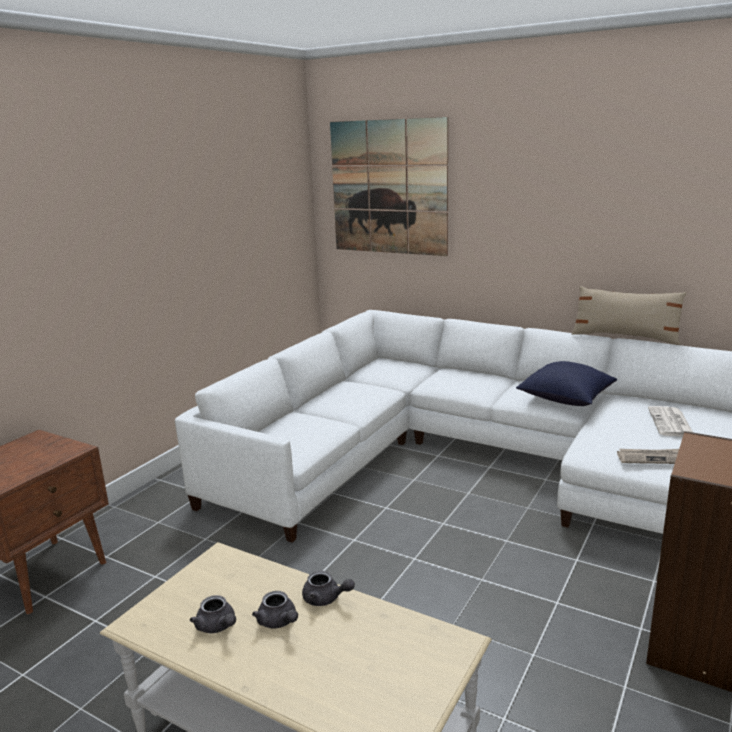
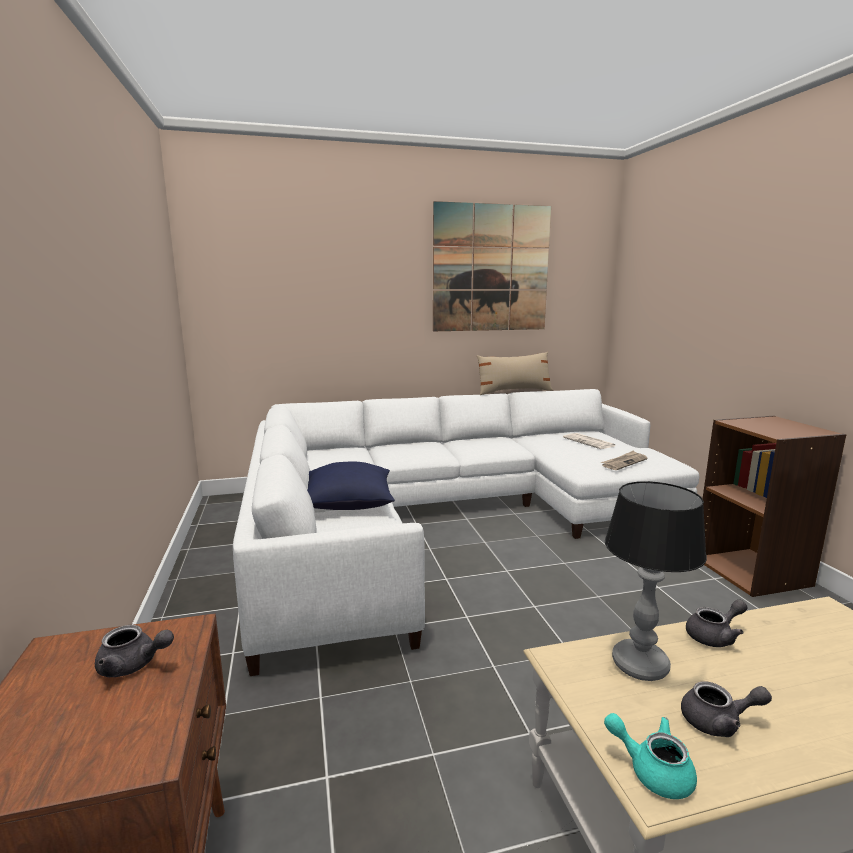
camera: 45 degrees left, 5 degrees down
grey teapot [252,591,298,629] -> grey teapot moved to [95,625,174,677]
picture [330,117,448,256] -> picture moved to [433,201,551,331]
blue pillow [516,361,617,406] -> blue pillow moved to [307,461,395,510]
none -> turquoise teapot [604,713,697,799]
none -> table lamp [605,481,707,681]

